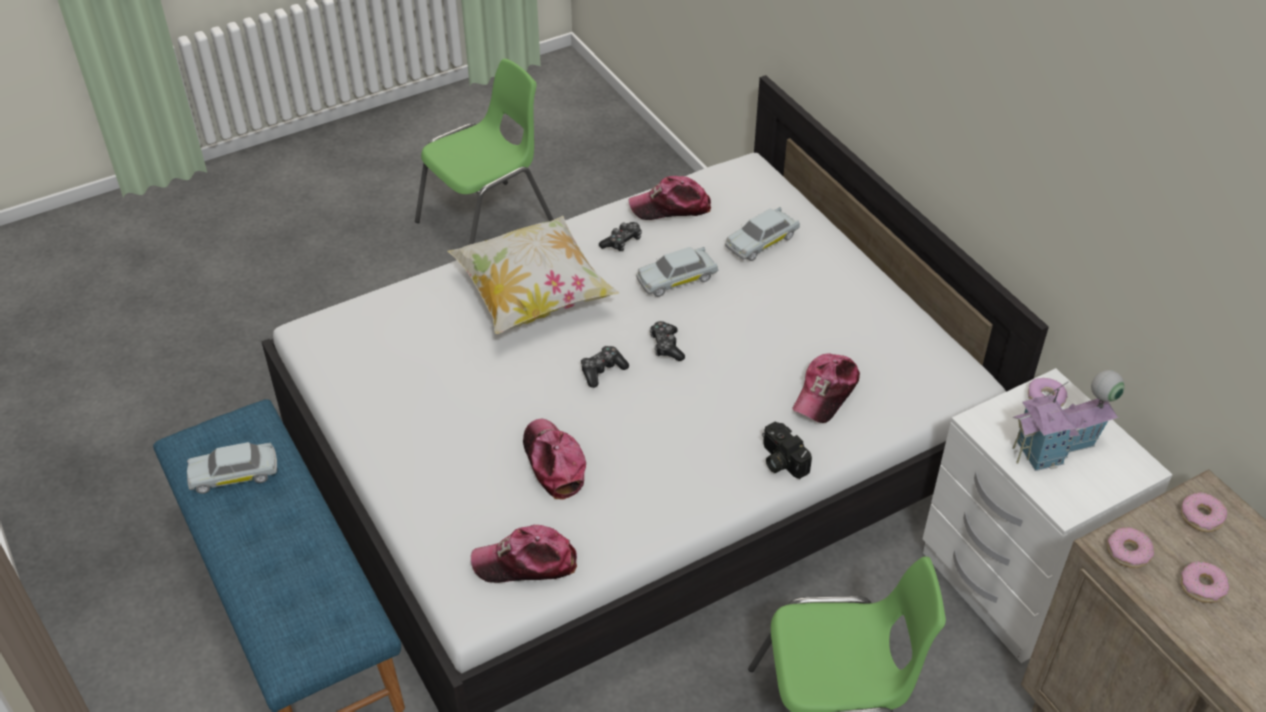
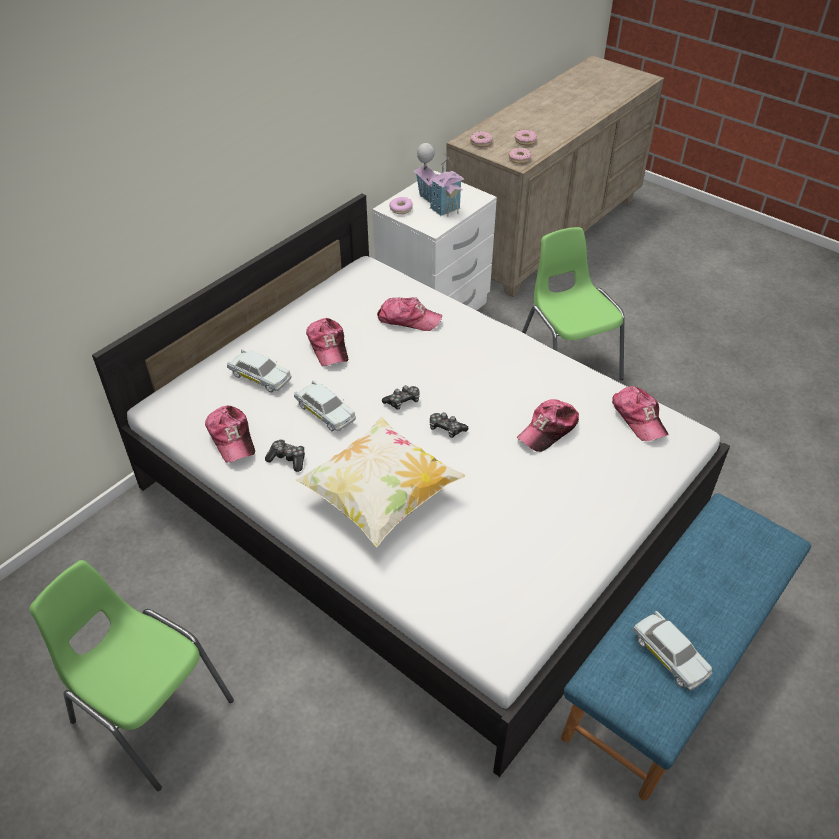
camera: 110 degrees left, 0 degrees up
camera [762,422,812,479] -> none
none -> cap [306,318,348,366]

